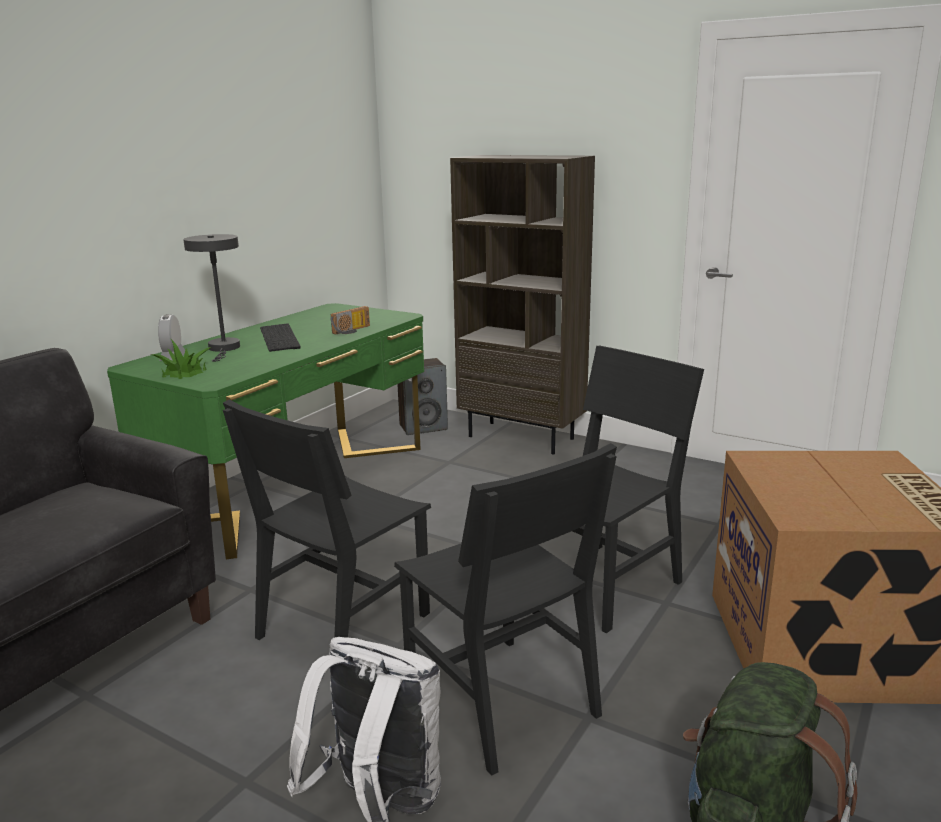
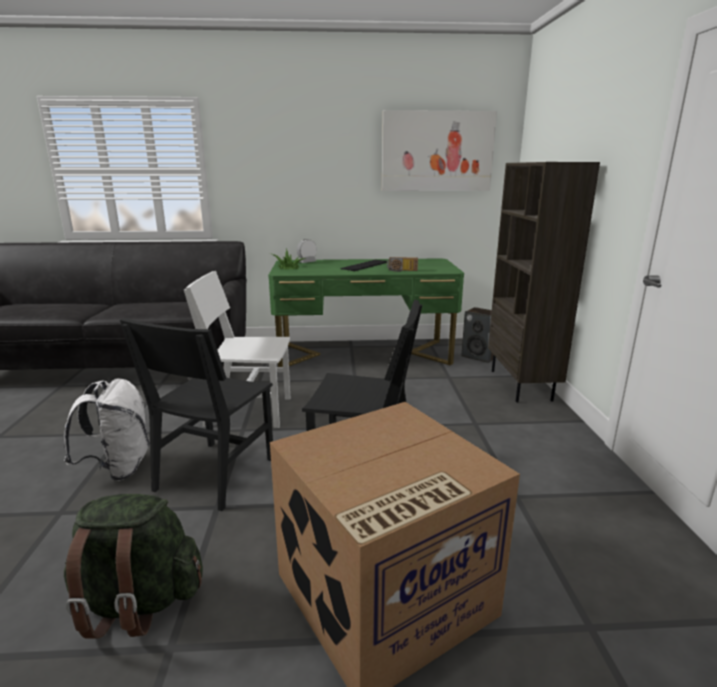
camera: 55 degrees right, 0 degrees up
grey table lamp [183,234,240,362] -> none
black chair [223,399,431,640] -> white chair [184,271,290,428]
none -> picture [382,110,497,191]

